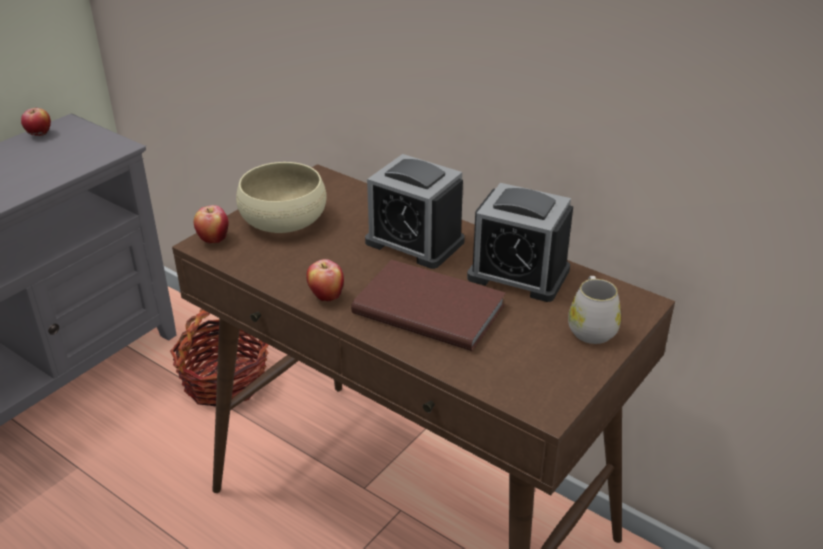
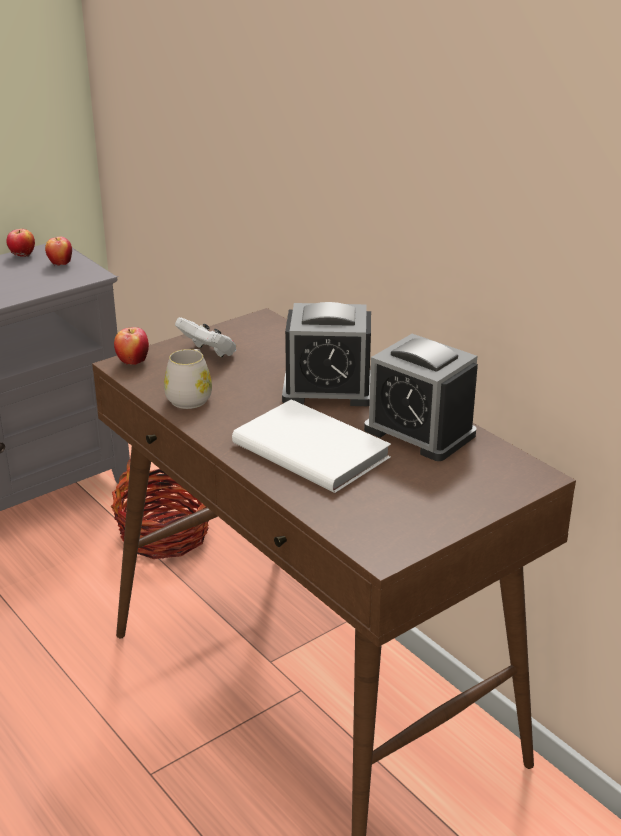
camera: 15 degrees right, 5 degrees down
beige bowl [236,162,327,233] -> white game controller [175,317,236,357]
apple [306,259,344,302] -> apple moved to [45,237,72,266]
brown book [351,260,506,351] -> white book [232,399,391,493]
alarm clock [365,154,465,269] -> alarm clock turned 45 degrees counterclockwise [282,302,371,406]
white mug [568,276,621,344] -> white mug moved to [164,349,212,409]

